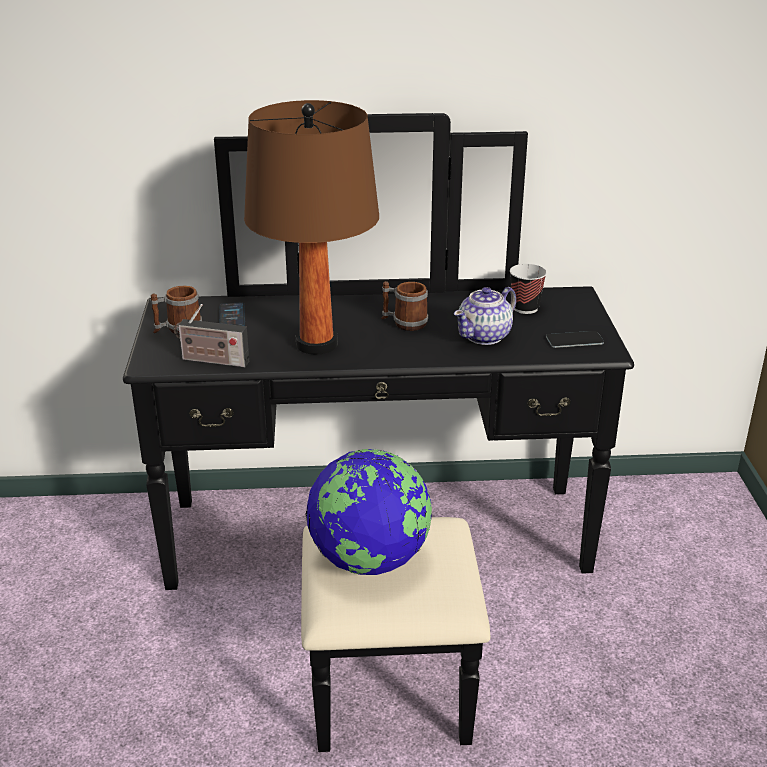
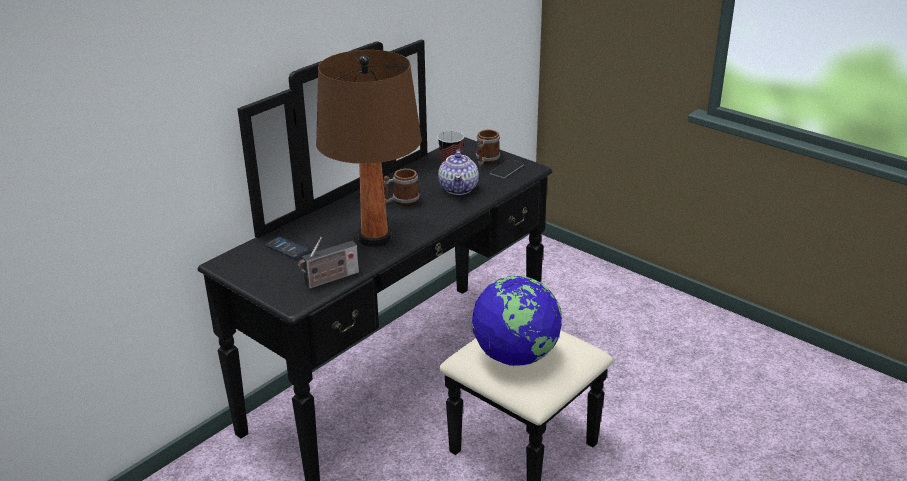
camera: 45 degrees left, 0 degrees up
mug [150,286,202,333] -> mug moved to [476,130,501,168]

